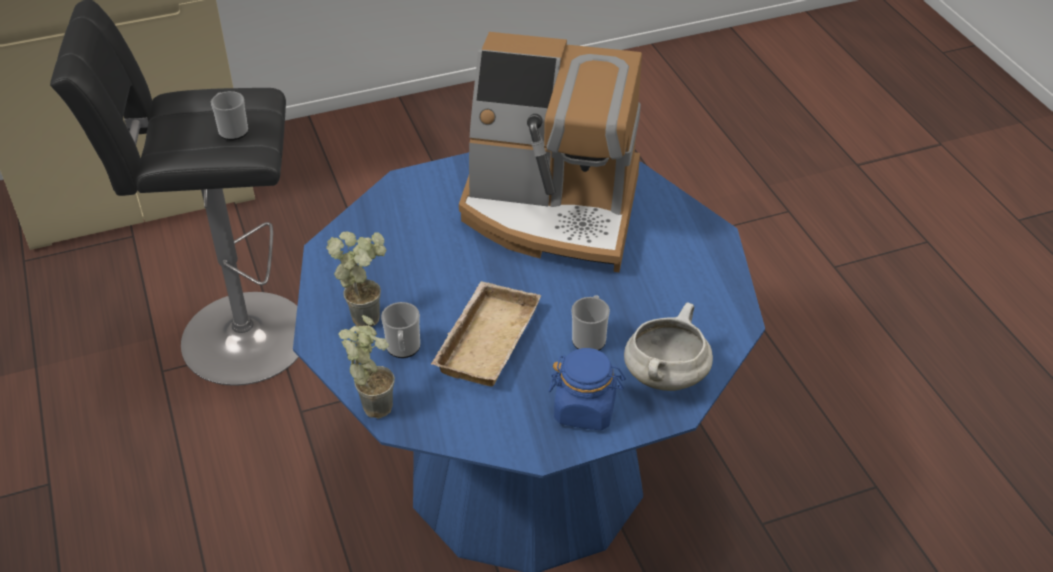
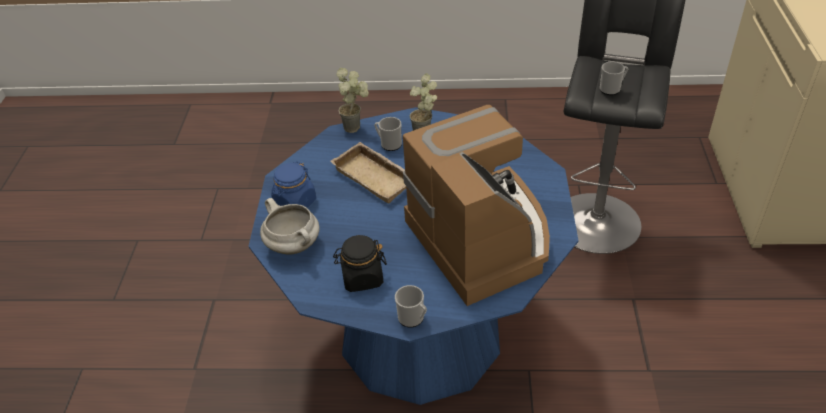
camera: 115 degrees right, 0 degrees up
coffee machine [459,32,642,272] -> coffee machine turned 120 degrees clockwise [403,105,550,306]
mug [571,295,610,350] -> mug moved to [395,285,427,328]
none -> black jar [333,235,387,292]

